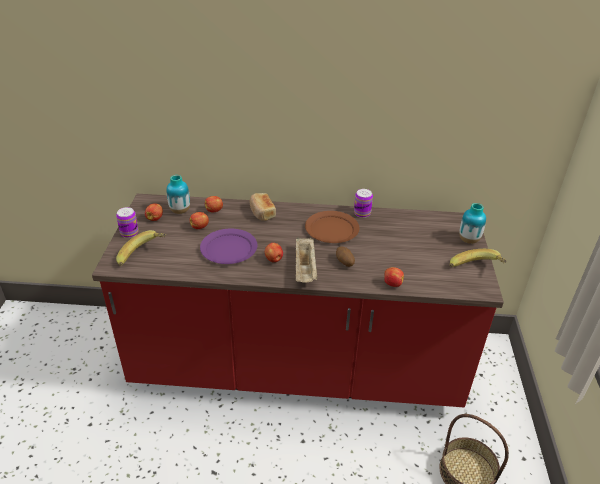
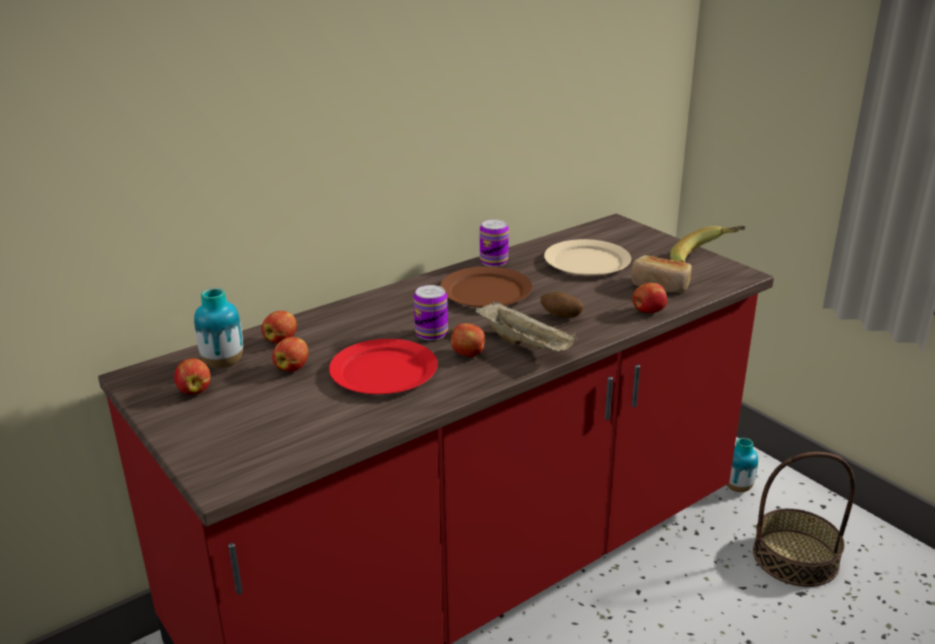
camera: 40 degrees left, 10 degrees down
can [116,207,139,238] -> can moved to [414,285,448,340]
banana [116,230,166,266] -> none
purple plate [200,229,257,264] -> red plate [329,339,438,394]
bread [250,193,276,221] -> bread moved to [631,255,691,293]
vase [459,203,486,244] -> vase moved to [727,438,758,492]
none -> beige plate [544,239,631,276]

